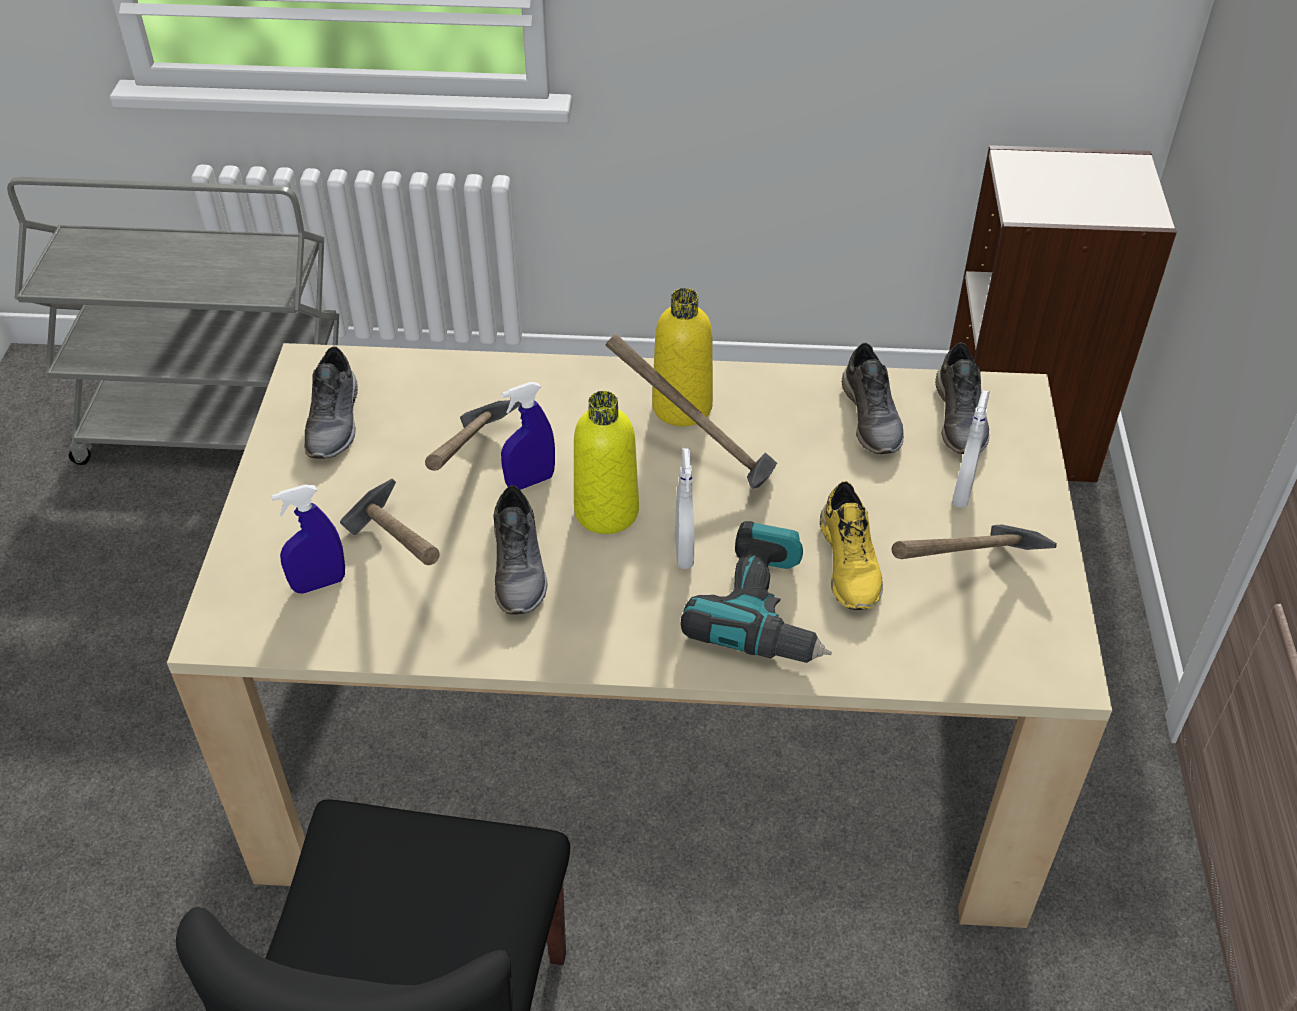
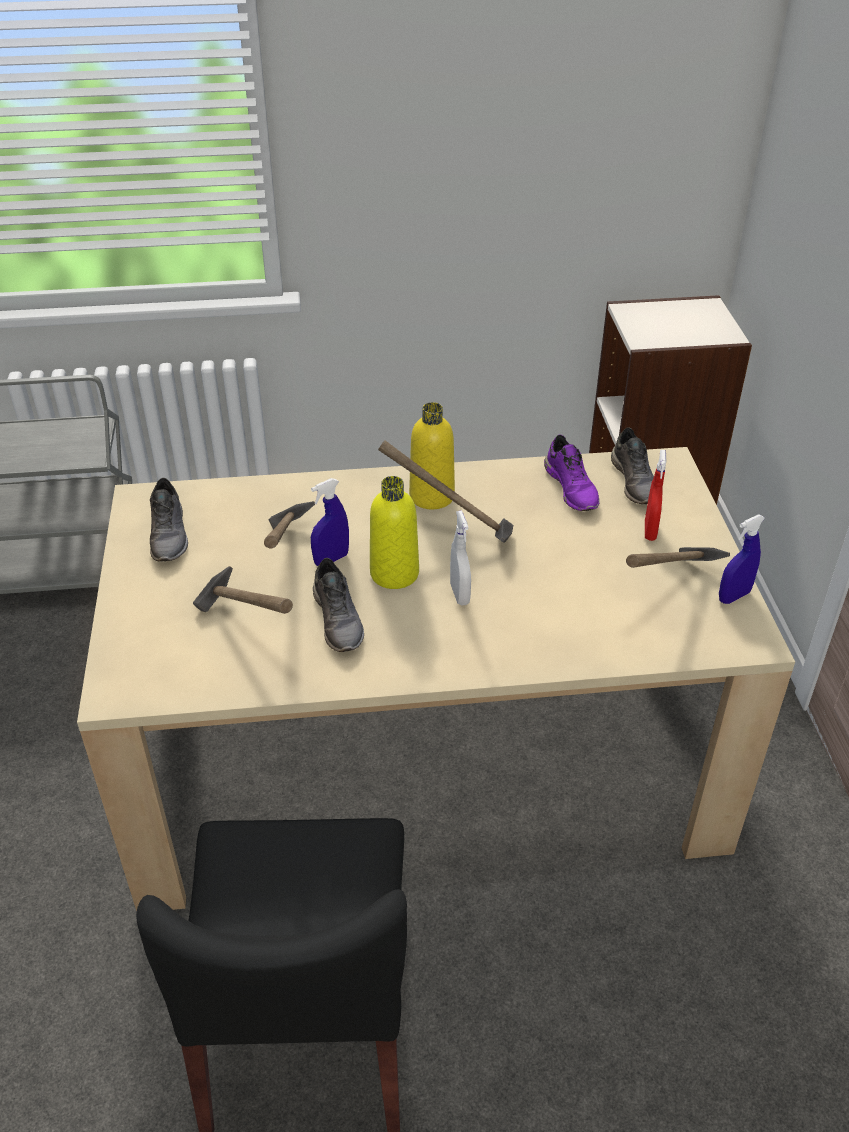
camera: 10 degrees left, 5 degrees down
blue spray bottle [271,484,345,593] -> blue spray bottle moved to [719,514,765,604]
power drill [681,521,832,663] -> none
yellow shoe [820,481,883,610] -> none
grey shoe [842,343,904,454] -> purple shoe [544,434,599,511]
white spray bottle [952,390,990,508] -> red spray bottle [645,450,666,541]

